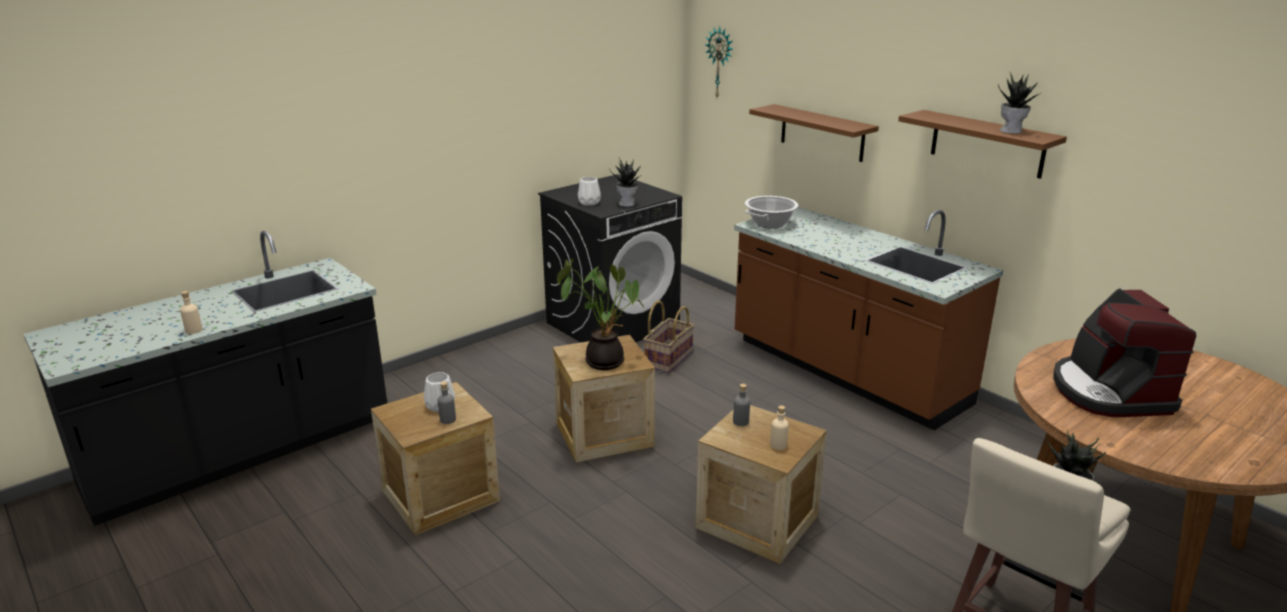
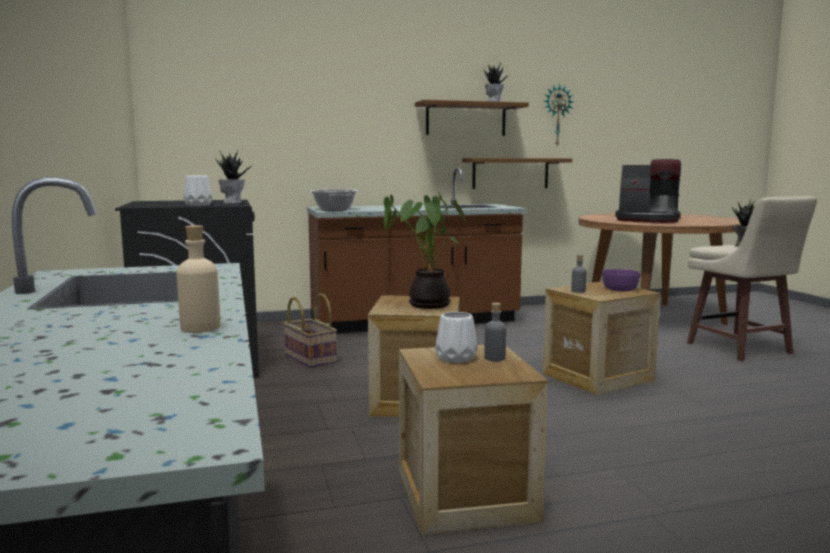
camera: 65 degrees left, 15 degrees down
wall clock [706,26,733,97] -> wall clock moved to [544,84,574,146]
brown shelf [749,104,879,162] -> brown shelf moved to [462,158,572,189]
beige bottle [770,406,789,450] -> purple bowl [602,269,641,291]

